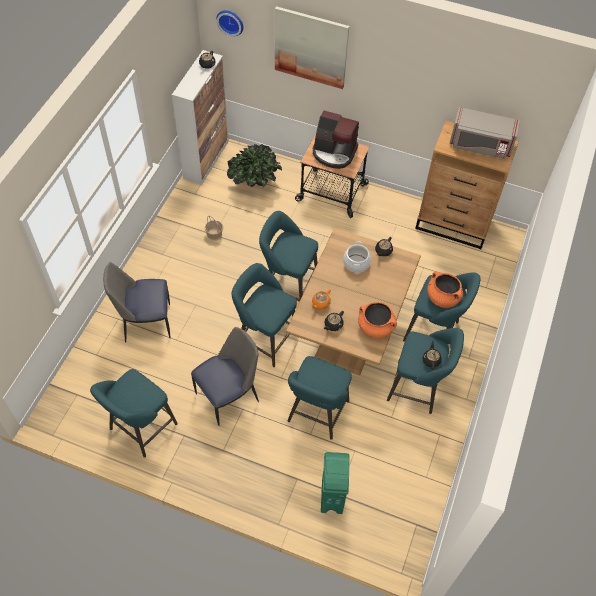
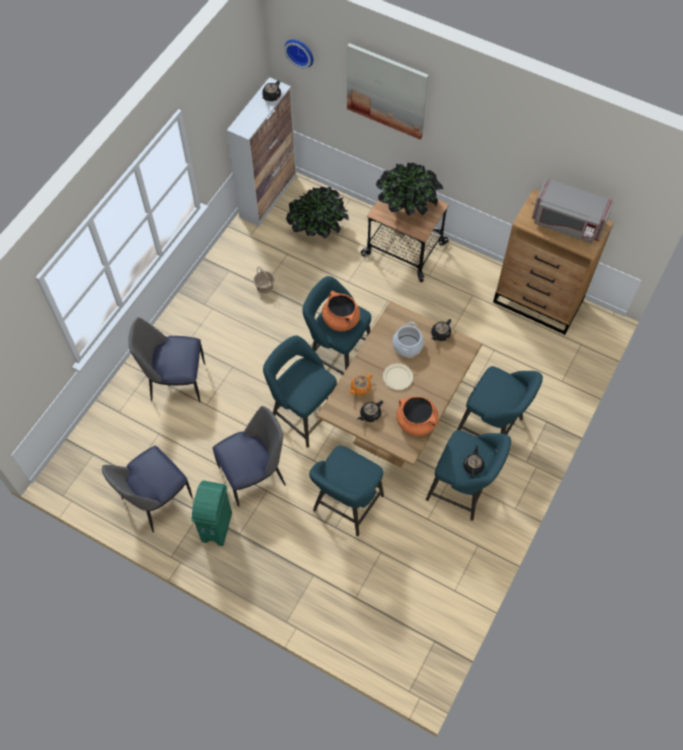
camera: 10 degrees right, 5 degrees up
turquoise stool [90,369,178,458] -> chair [102,446,193,533]
coffee machine [313,111,359,169] -> potted plant [376,163,443,216]
green trash can [321,452,350,514] -> green trash can moved to [191,480,232,546]
orange cooking pot [427,271,463,308] -> orange cooking pot moved to [322,291,360,331]
none -> beige plate [383,363,413,390]

